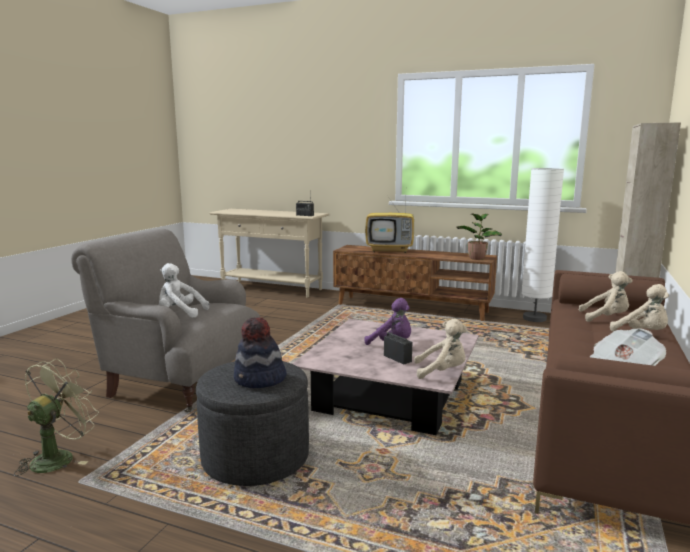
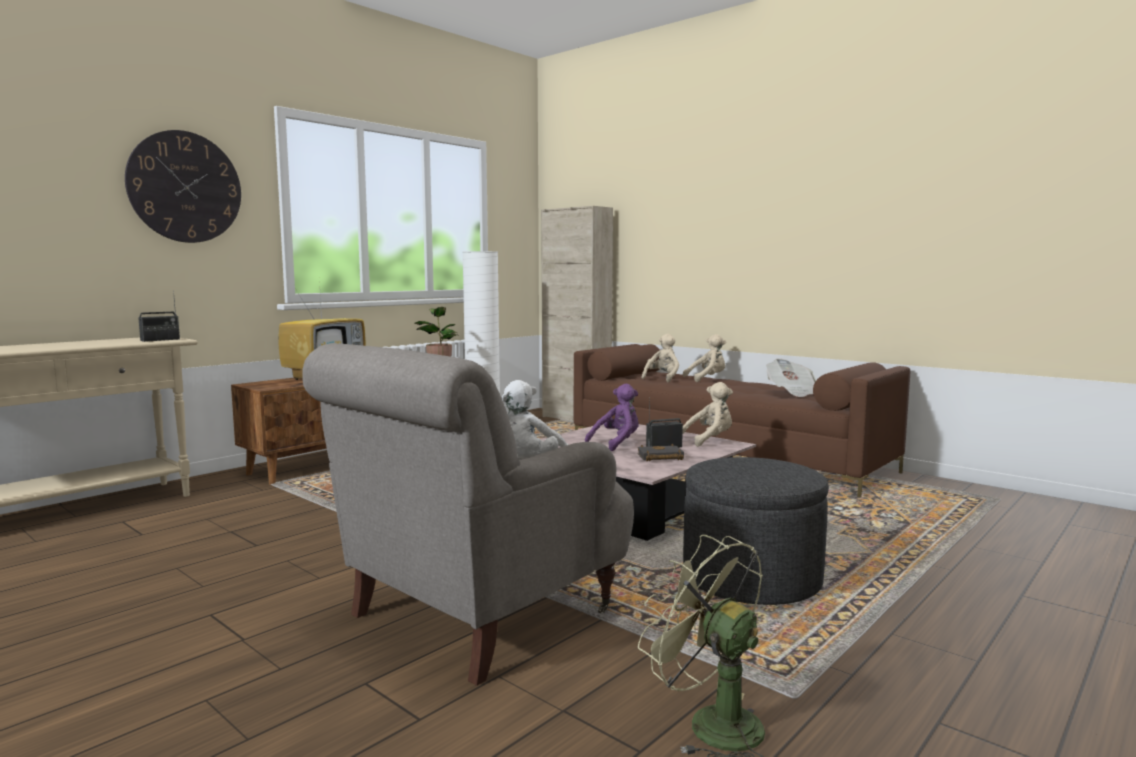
camera: 70 degrees left, 5 degrees down
hat [234,317,287,388] -> none
beige plush toy [414,319,467,379] -> beige plush toy turned 45 degrees clockwise [682,382,733,447]
none -> wall clock [125,130,241,243]
none -> black book [637,444,684,461]

